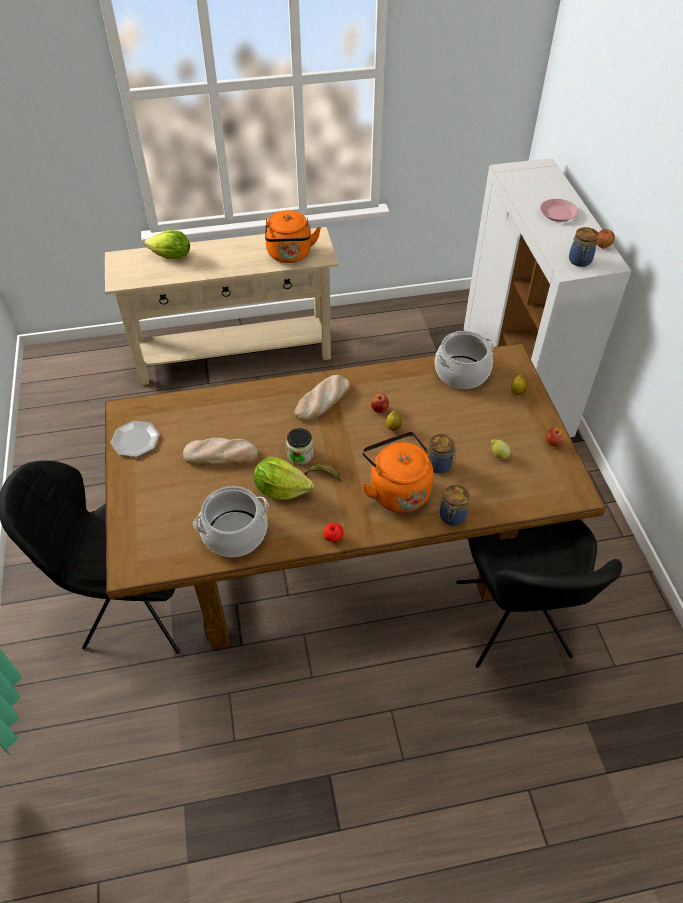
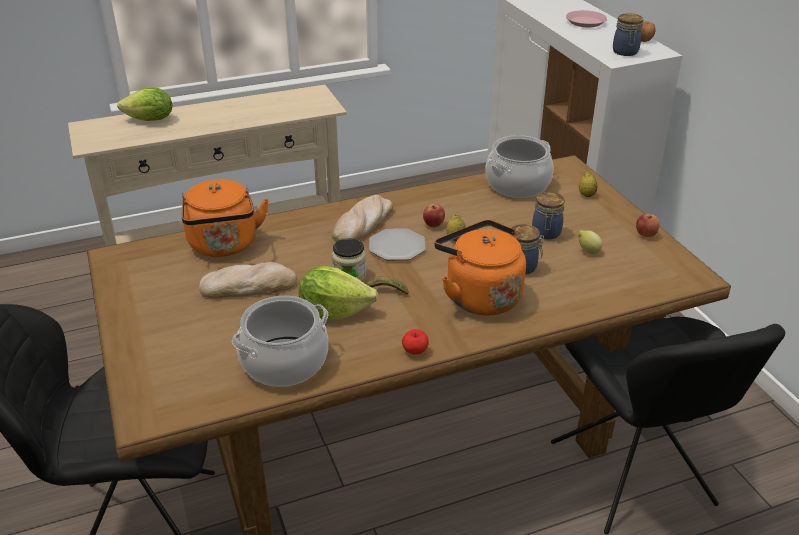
camera: 10 degrees left, 15 degrees down
plate [110,421,160,457] -> plate moved to [369,228,425,260]
orange kettle [265,210,321,263] -> orange kettle moved to [182,179,269,257]
jar [440,485,470,526] -> jar moved to [532,192,565,239]

